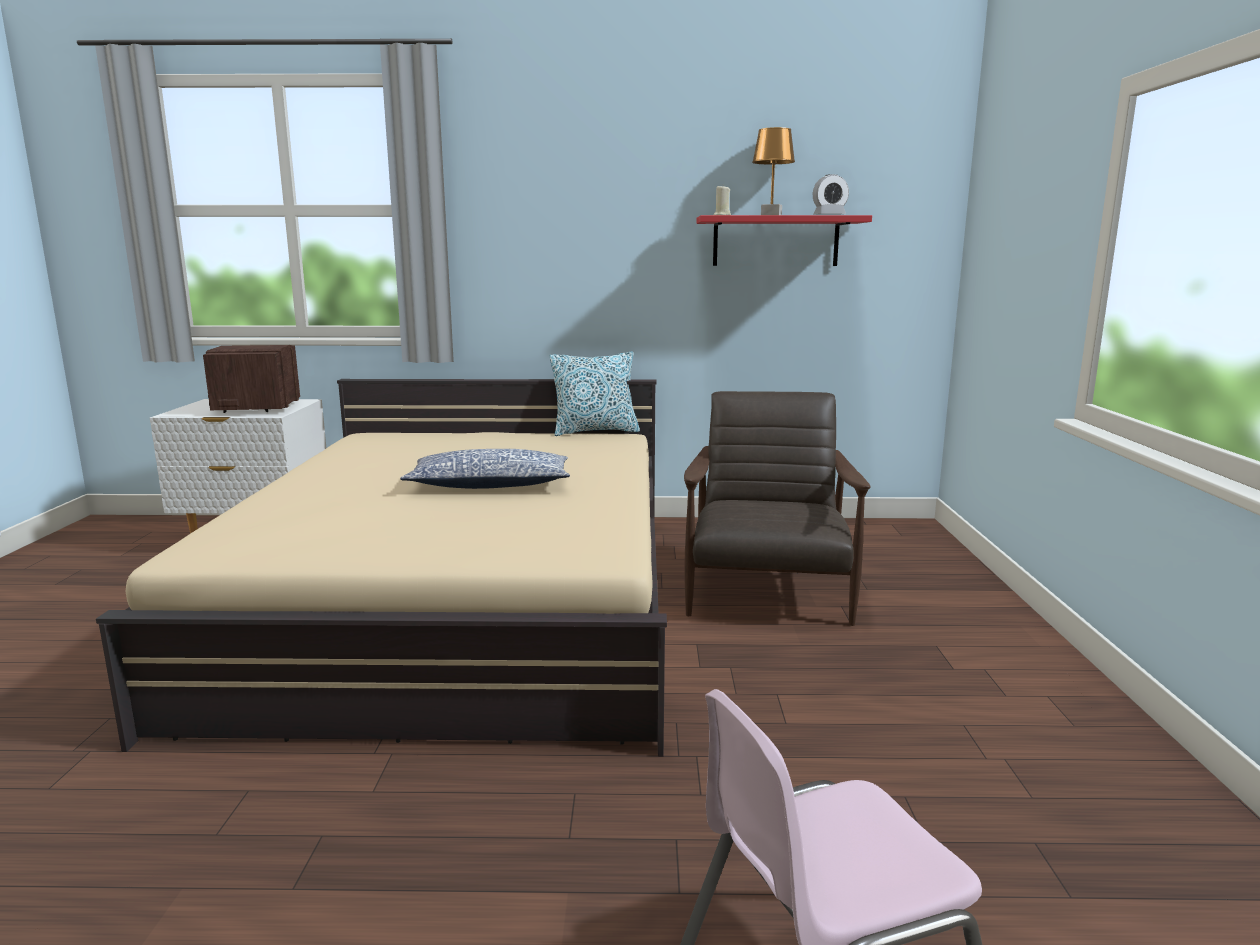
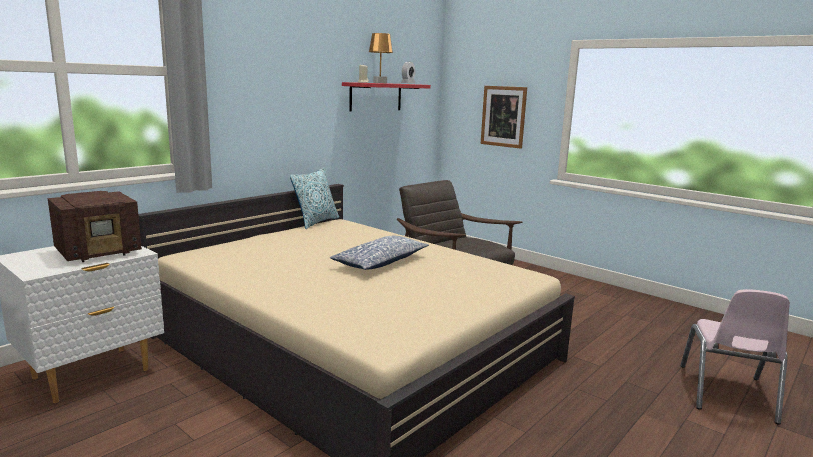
camera: 50 degrees left, 0 degrees up
radio [203,345,300,413] -> radio turned 75 degrees counterclockwise [48,191,142,262]
none -> picture [481,86,527,149]

